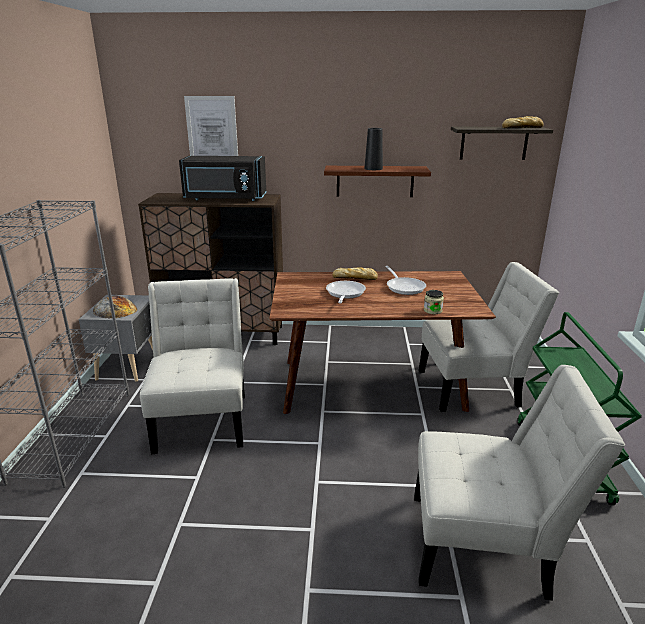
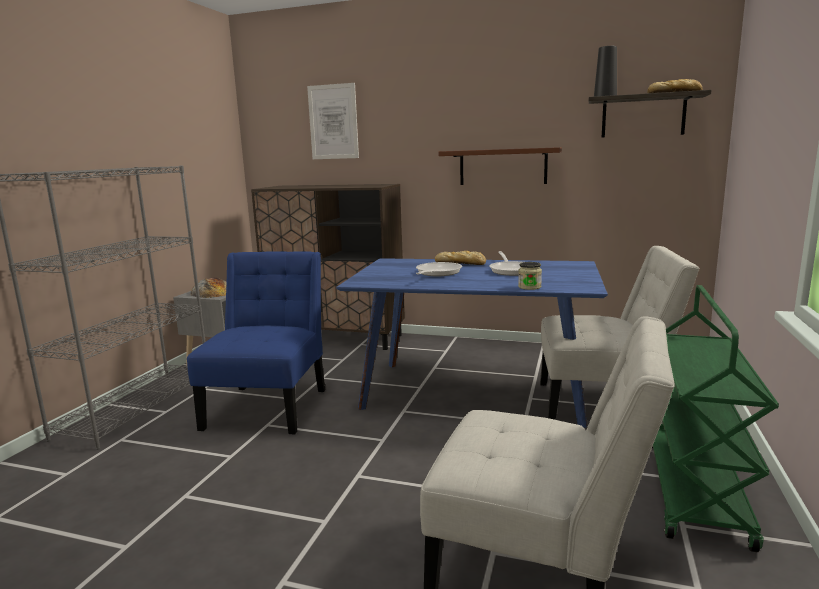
camera: 15 degrees right, 10 degrees down
white chair [140,278,245,454] -> blue chair [187,251,325,434]
black microwave [179,156,266,201] -> none
brown dining table [269,271,496,414] -> blue dining table [336,258,608,428]
black vase [364,128,383,170] -> black vase moved to [594,46,617,97]

